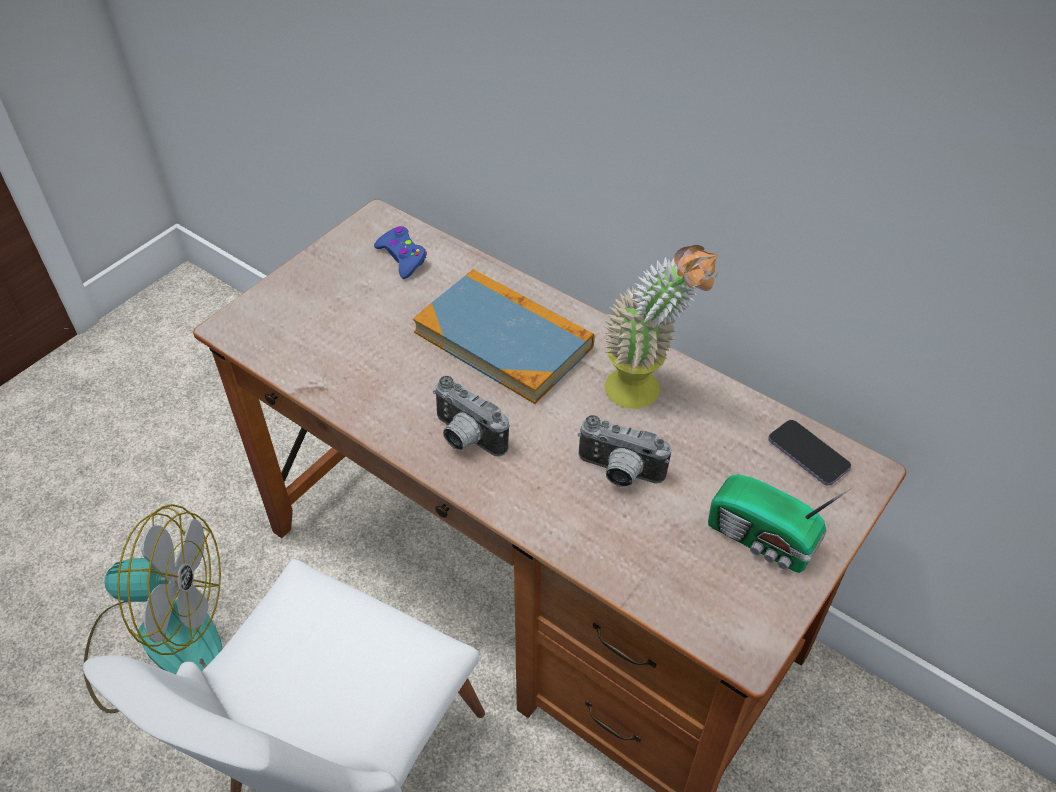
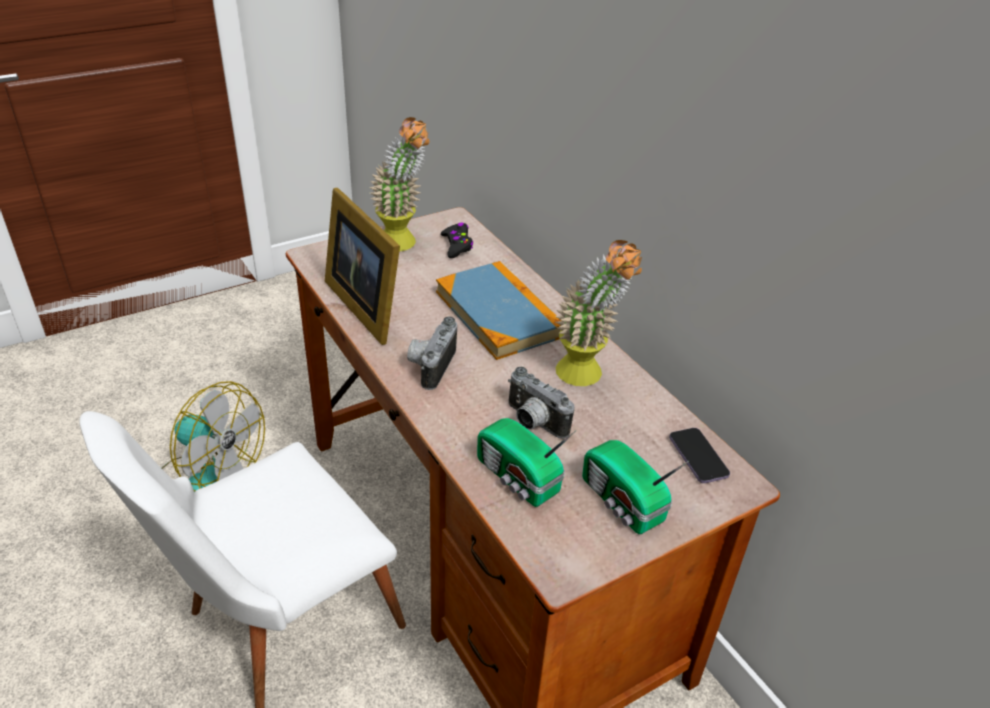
camera: 20 degrees right, 10 degrees down
blue game controller [374,226,427,279] -> black game controller [441,222,473,258]
camera [433,376,509,457] -> camera turned 45 degrees clockwise [407,316,457,390]
none -> picture frame [325,188,400,345]
none -> potted plant [369,117,429,251]
none -> radio [477,418,576,507]

